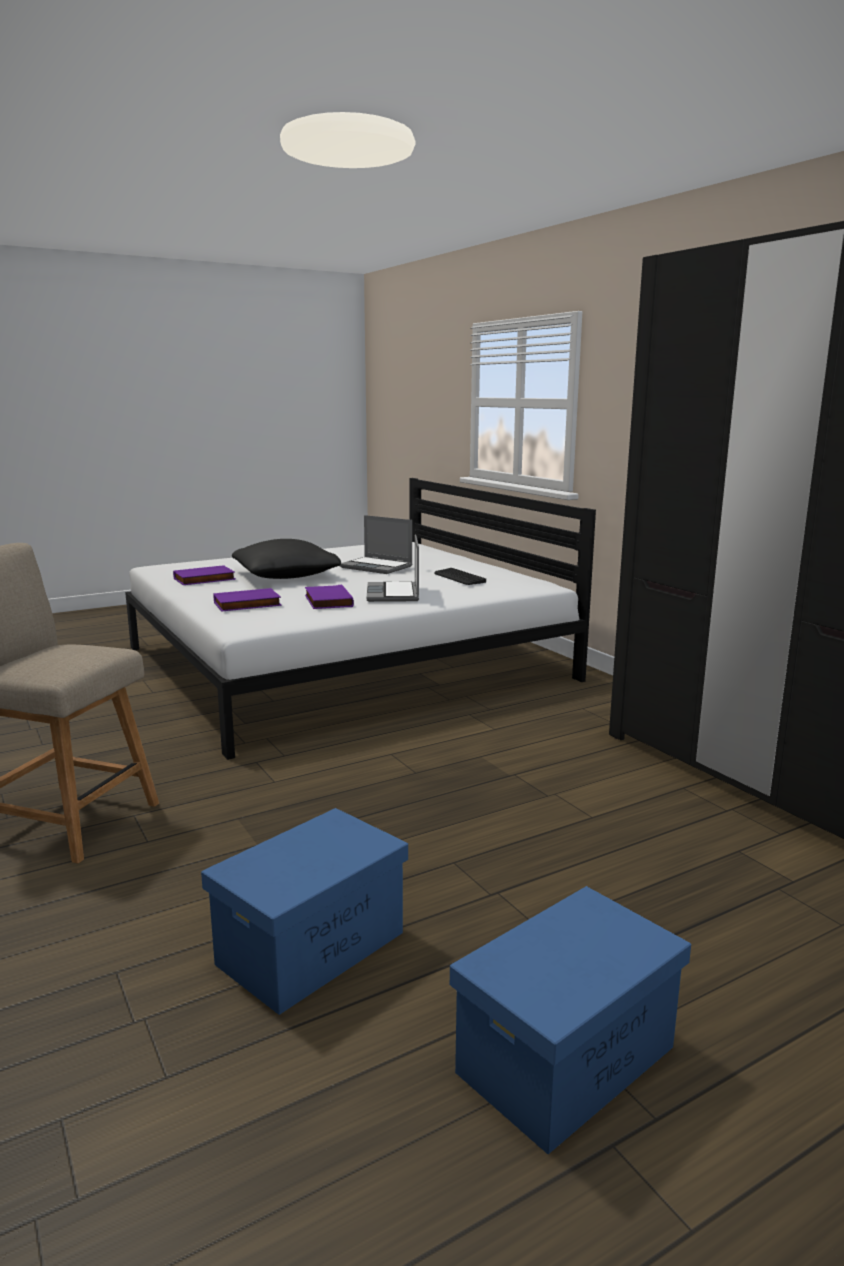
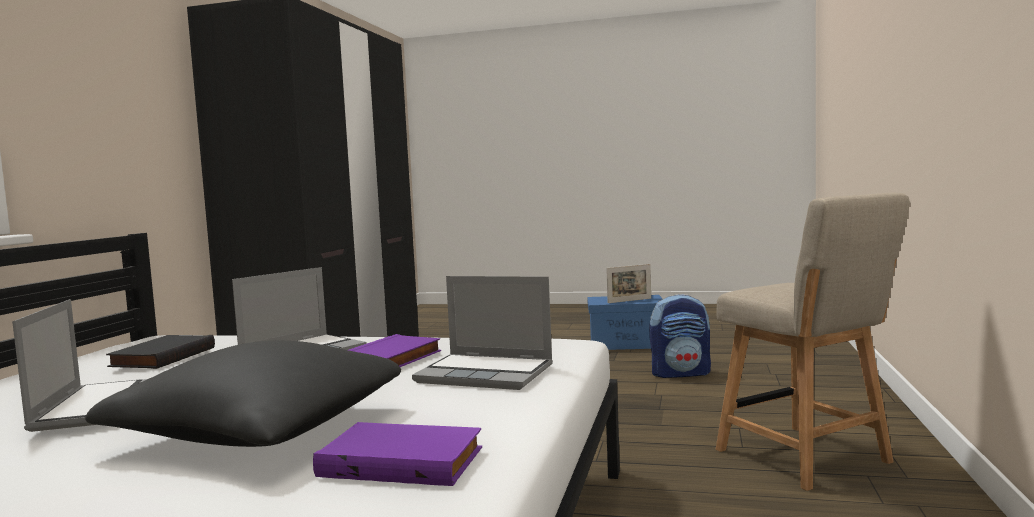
camera: 135 degrees left, 10 degrees down
blue storage box [201,808,408,1015] -> backpack [649,294,711,378]
purple book [213,588,282,612] -> laptop [412,276,553,390]
keyboard [434,568,486,585] -> black book [106,335,215,369]
none -> picture frame [606,264,651,303]

